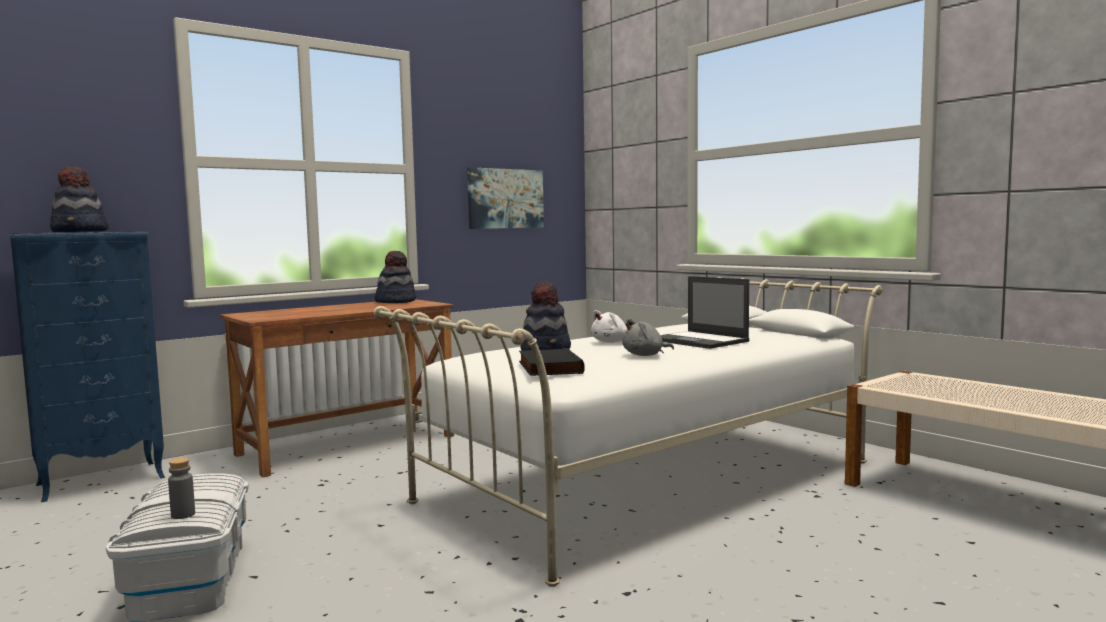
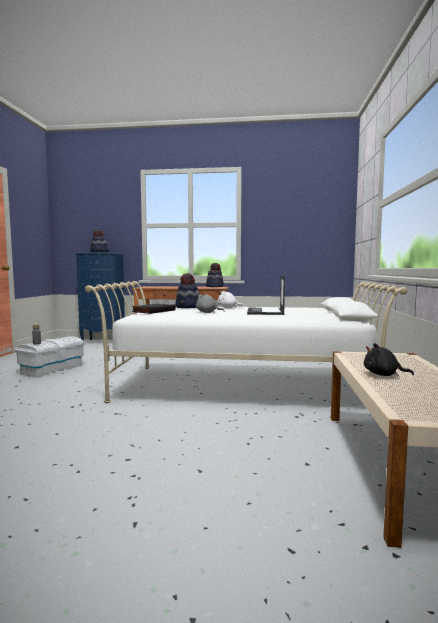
camera: 45 degrees right, 0 degrees up
picture [467,167,544,229] -> none
none -> black plush toy [364,343,414,376]

